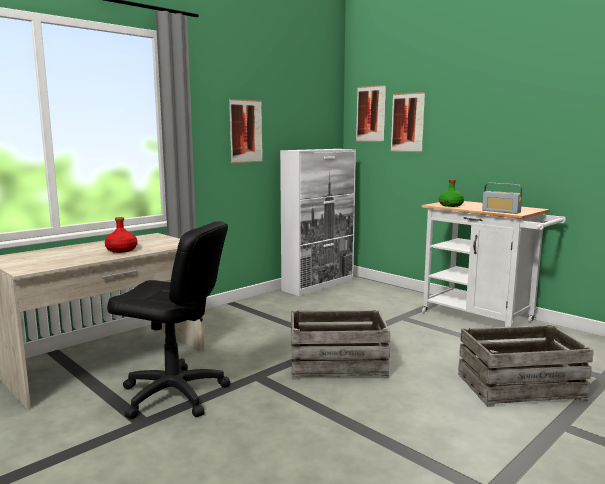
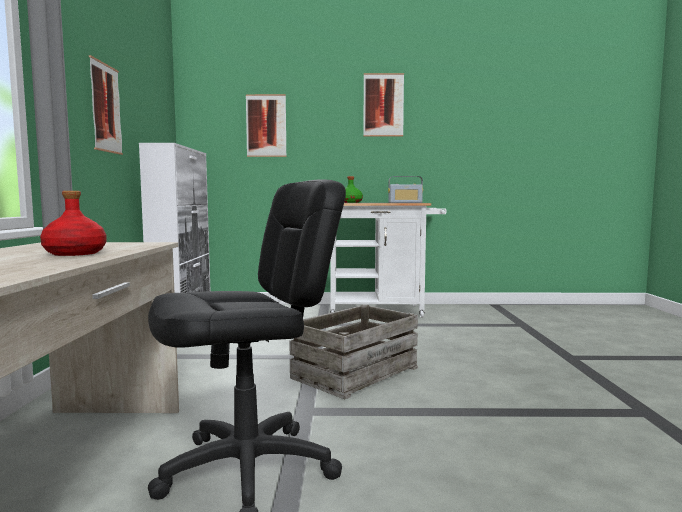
camera: 45 degrees left, 5 degrees down
picture [356,85,386,142] -> picture moved to [363,73,404,137]
crate [458,325,594,407] -> none

